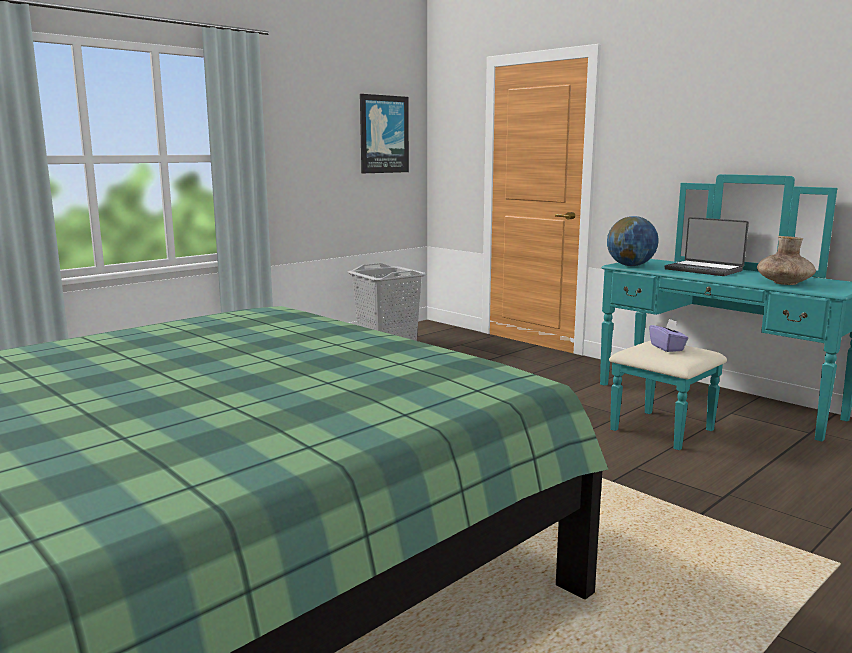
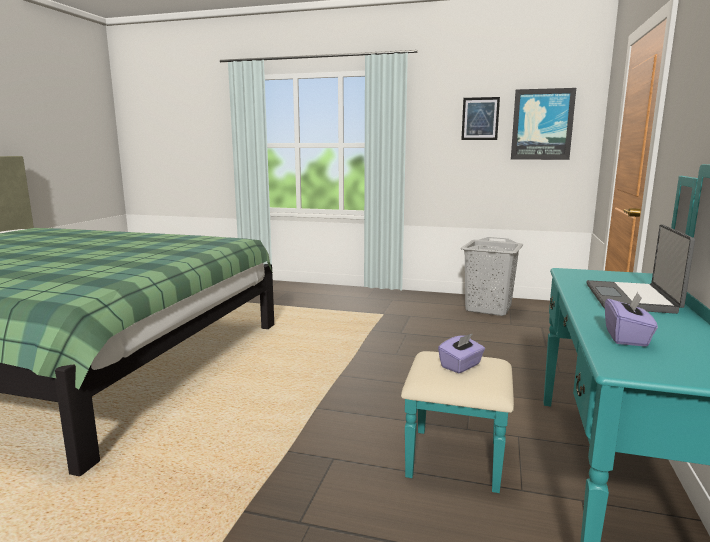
camera: 60 degrees right, 0 degrees up
globe [607,216,658,266] -> none
brown vase [757,236,816,285] -> purple tissue box [605,292,658,347]
none -> picture [461,97,500,140]

